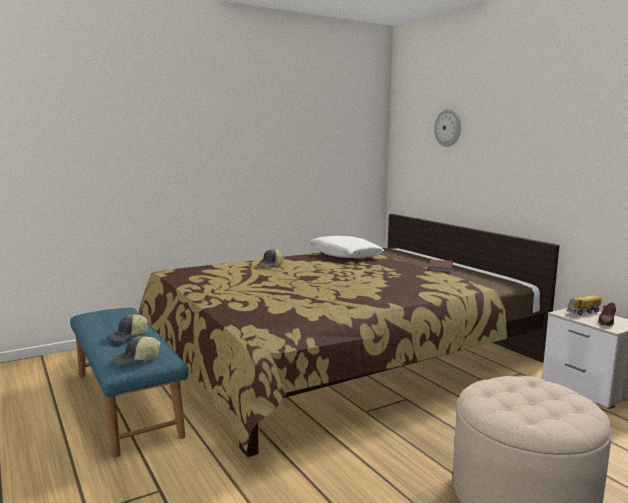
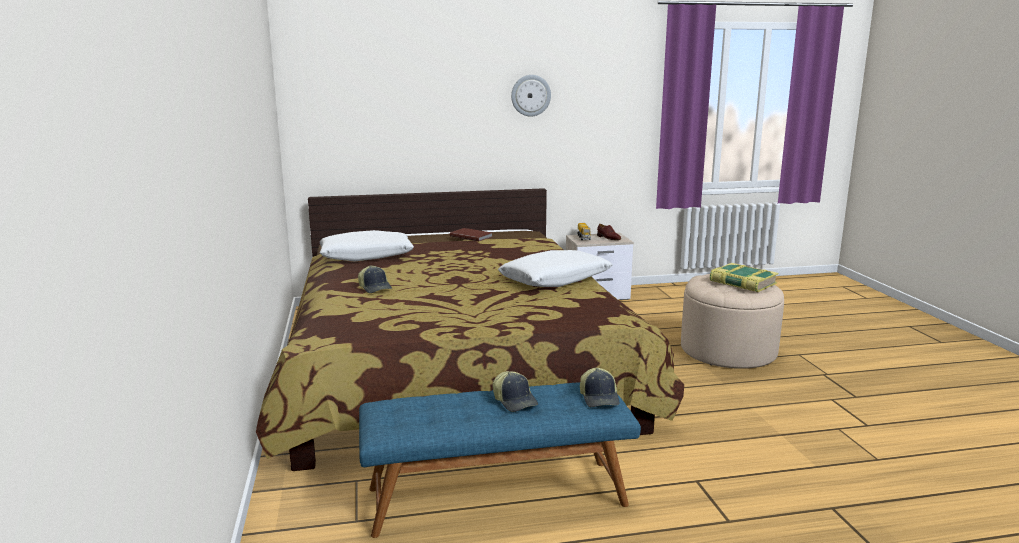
camera: 70 degrees left, 5 degrees up
wall clock [434,109,461,147] -> wall clock moved to [511,75,551,117]
none -> white pillow [498,250,612,287]
none -> book [710,263,778,292]

